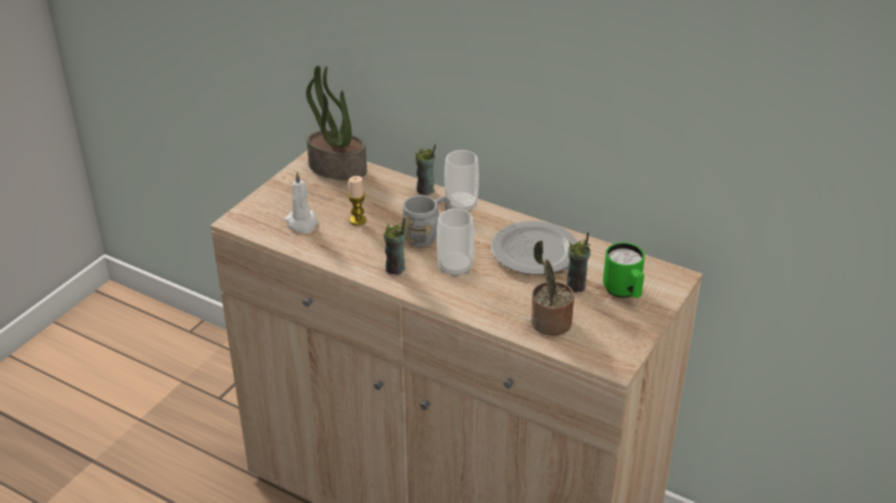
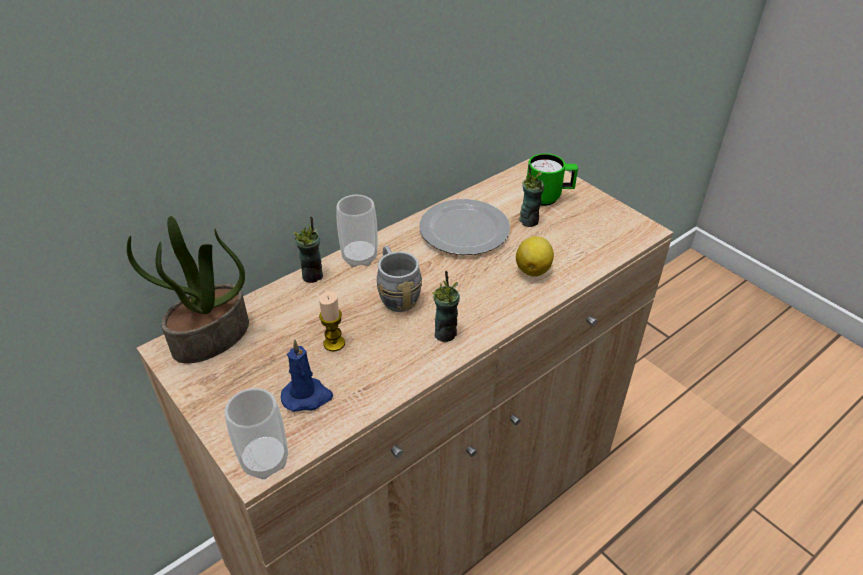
camera: 70 degrees left, 5 degrees up
white candle [285,172,317,234] -> blue candle [281,340,333,412]
cup [437,209,474,277] -> cup moved to [224,388,288,479]
potted plant [531,240,574,335] -> none
none -> lemon [516,236,554,277]

